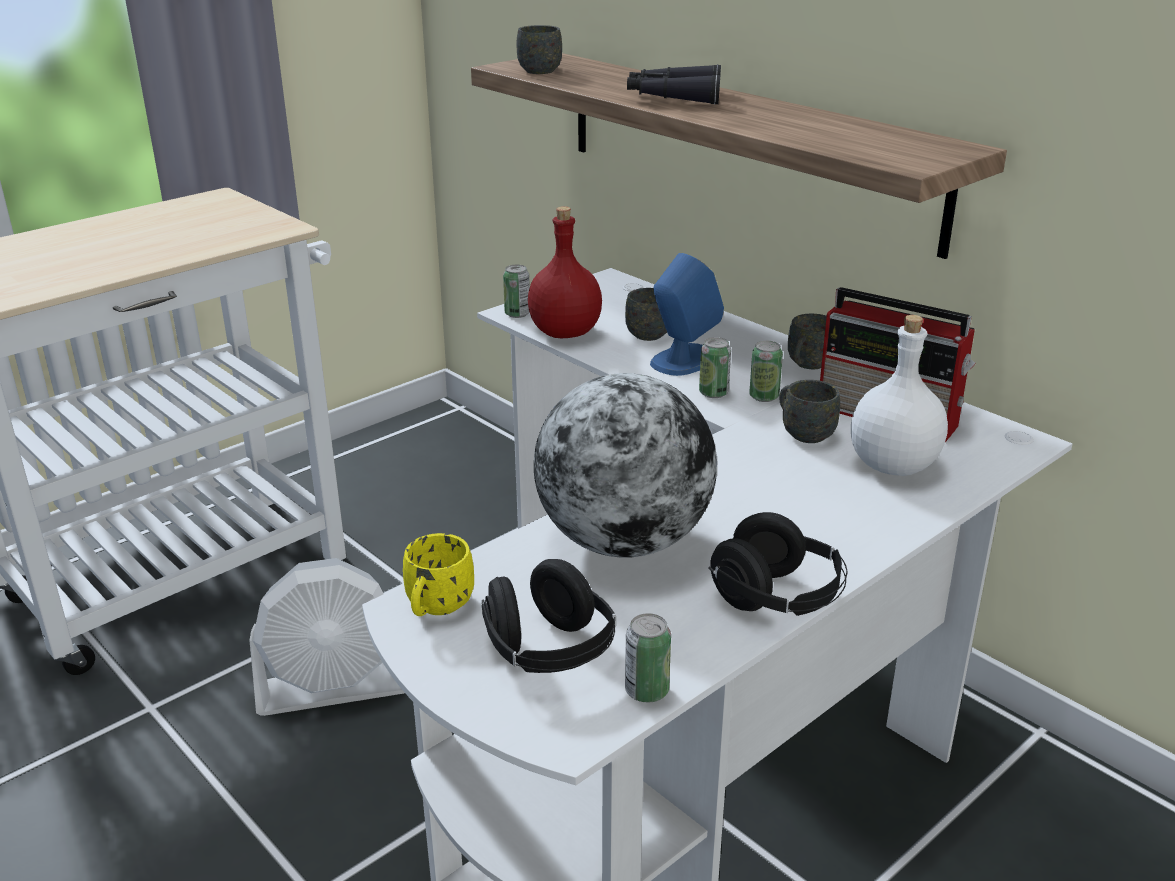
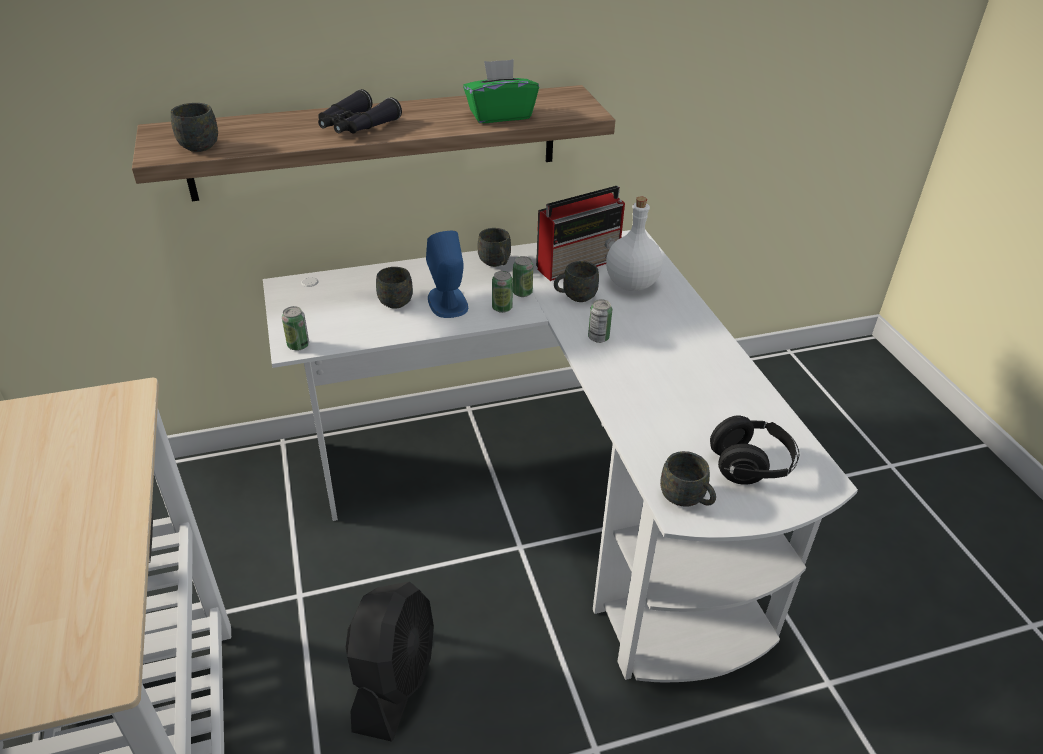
camera: 65 degrees left, 10 degrees up
white fan [249,558,405,716] -> black fan [346,581,434,742]
yellow mug [403,533,474,616] -> grey mug [660,451,716,507]
red bottle [528,206,602,338] -> none
globe [534,373,717,558] -> none
can [625,613,671,702] -> can moved to [588,299,612,343]
black headphones [708,512,847,616] -> none
none -> green tissue box [463,59,539,123]

